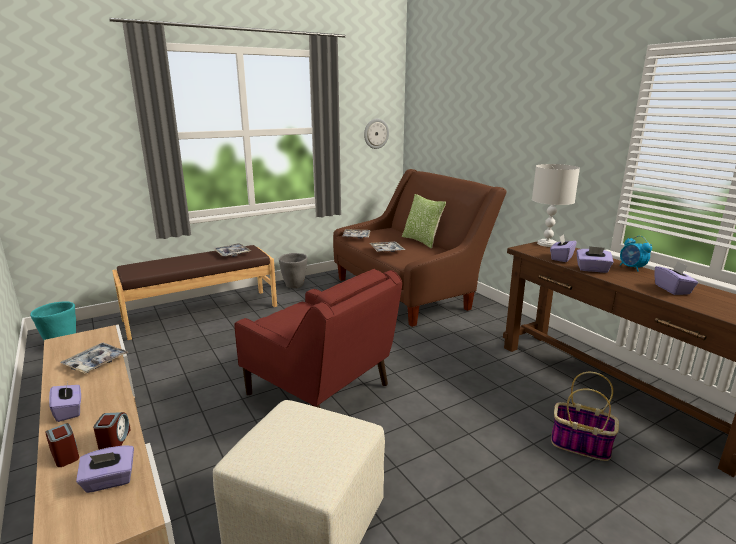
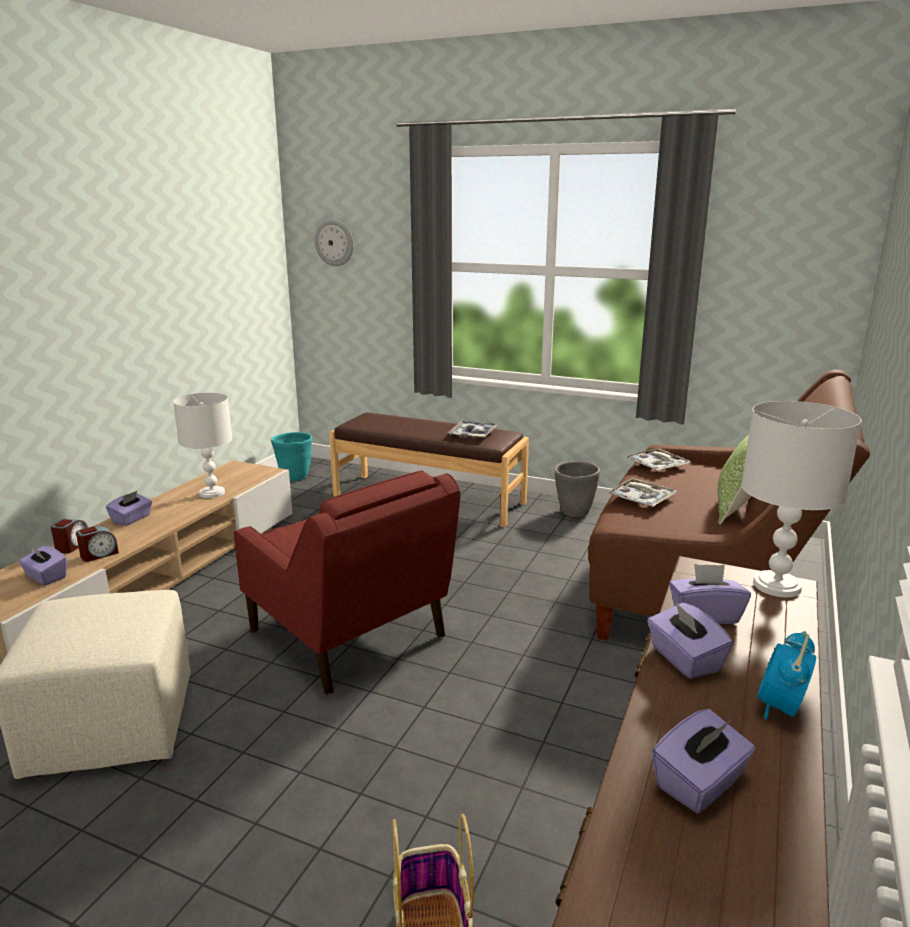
camera: 55 degrees right, 0 degrees up
tray [60,343,129,373] -> white table lamp [173,393,232,498]
red armchair [234,269,402,408] -> red armchair turned 45 degrees counterclockwise [234,470,461,695]
wall clock [364,119,389,149] -> wall clock moved to [315,219,354,266]

